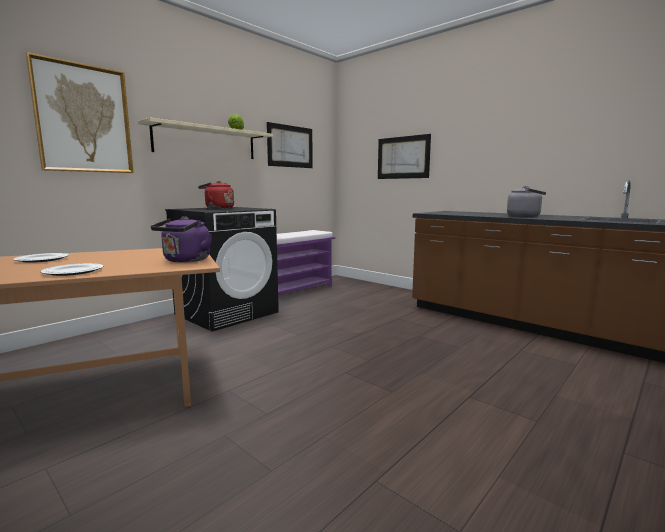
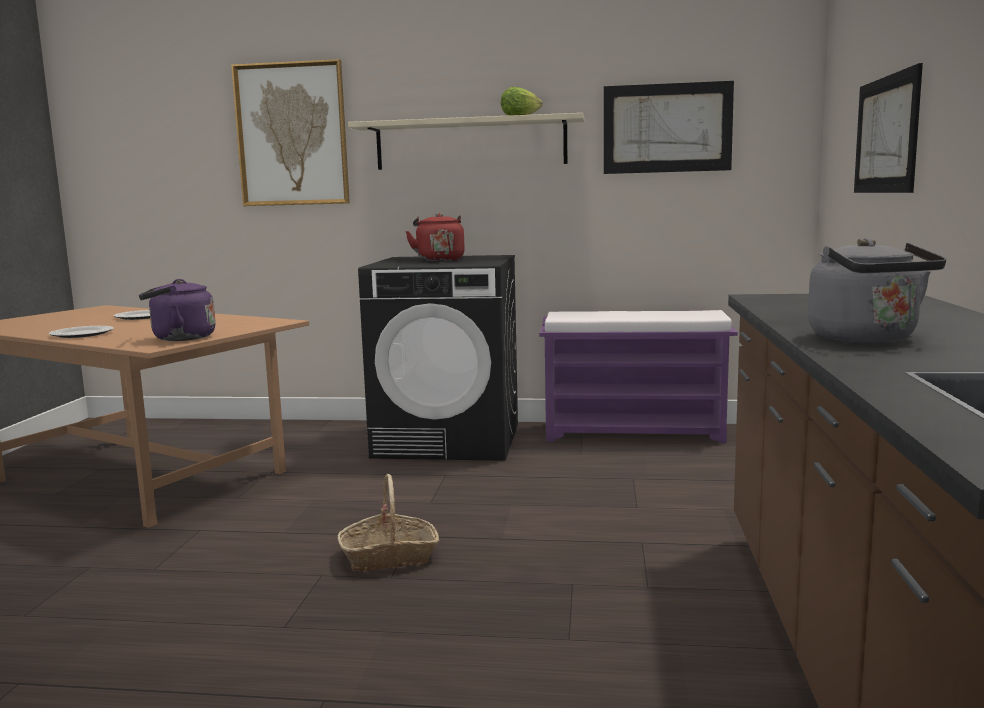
camera: 55 degrees right, 0 degrees up
none -> basket [338,474,440,572]

